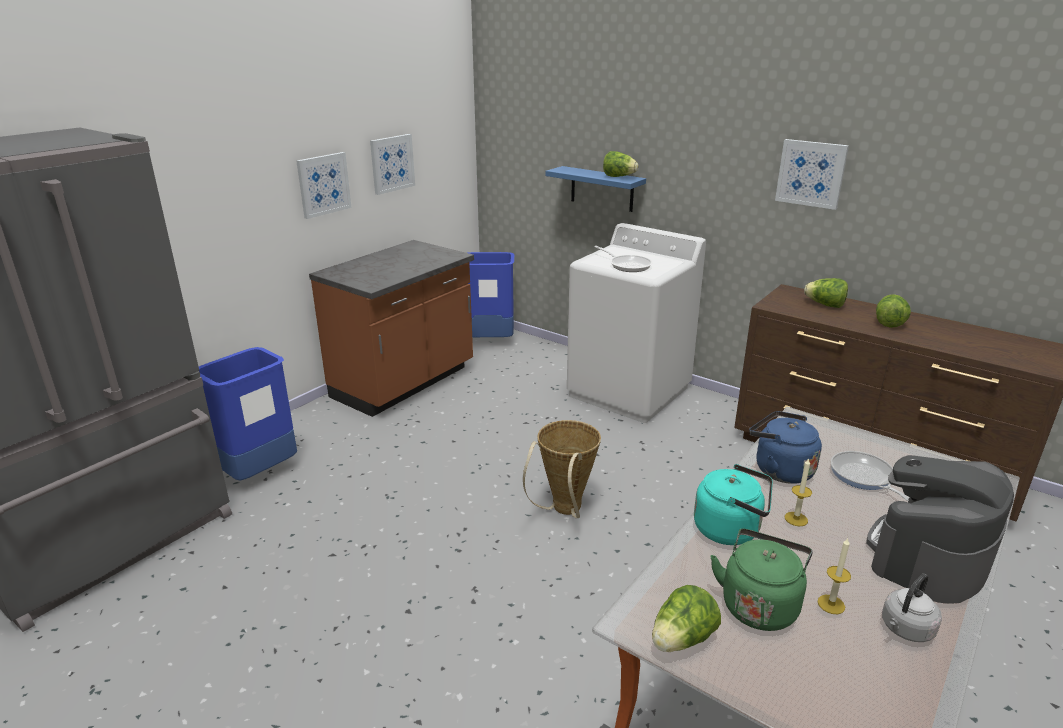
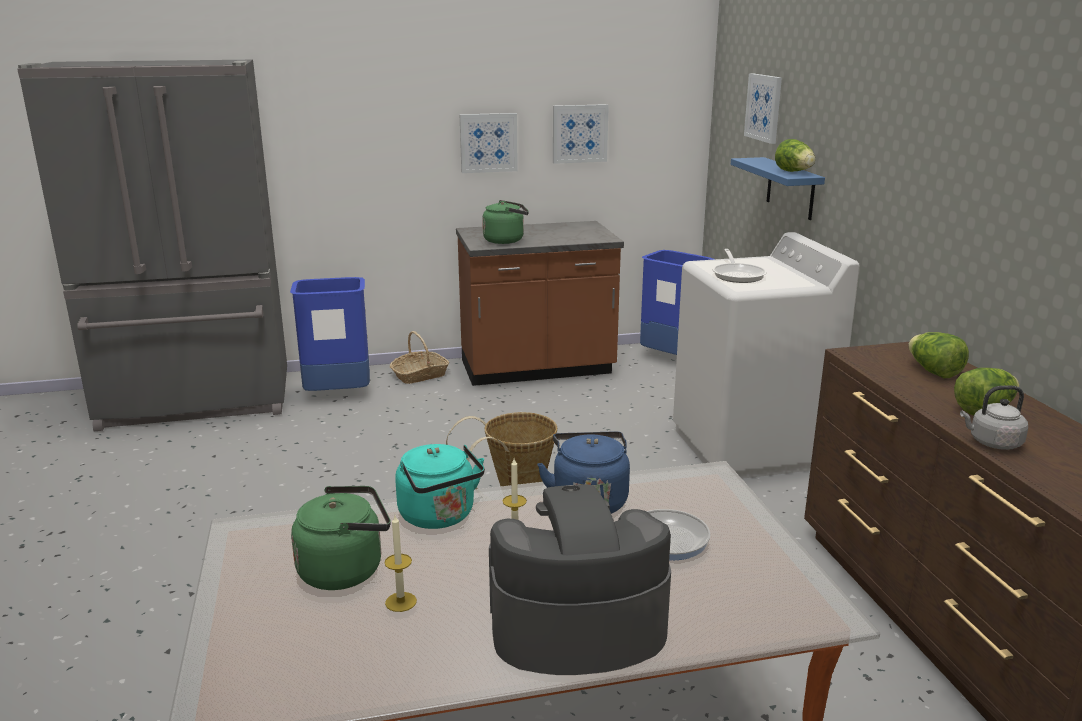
camera: 40 degrees right, 5 degrees down
lettuce [652,585,721,652] -> none
picture [775,139,849,210] -> picture moved to [744,73,782,144]
grey kettle [882,574,942,642] -> grey kettle moved to [960,385,1028,450]
none -> basket [390,331,449,384]
none -> green kettle [482,200,529,244]

